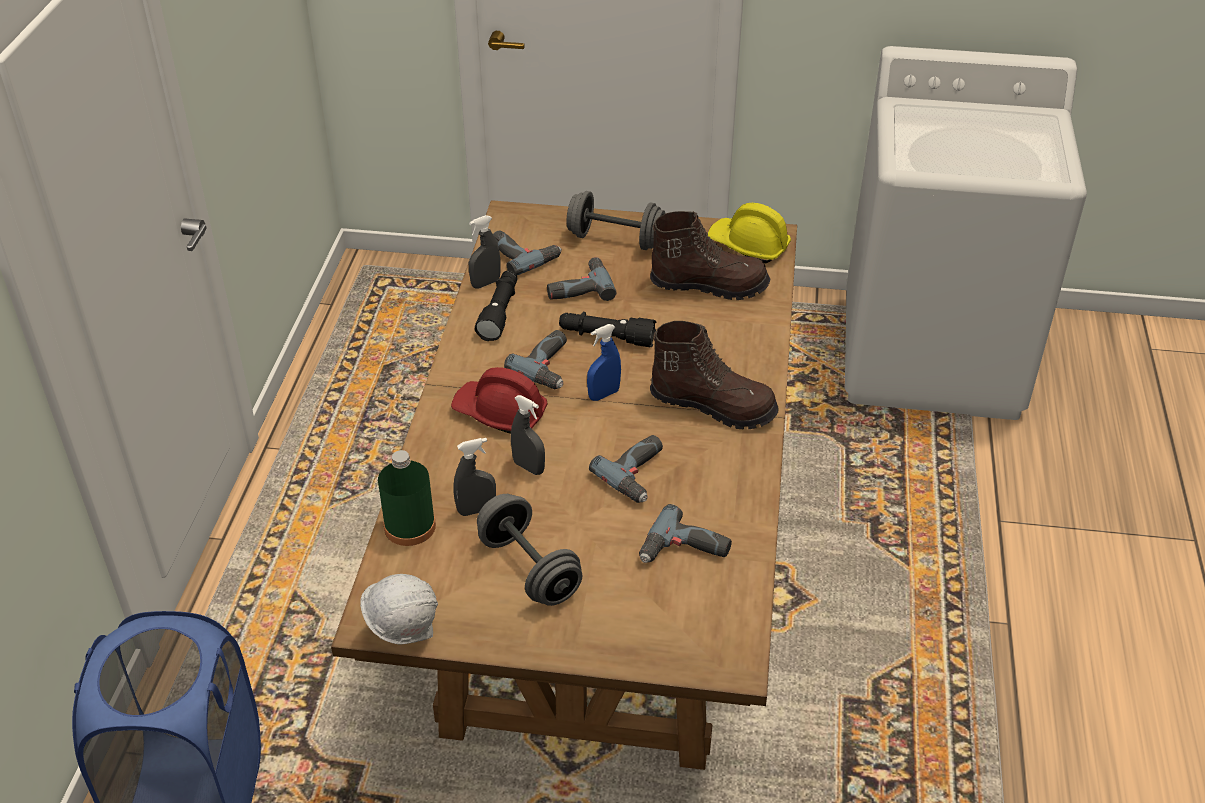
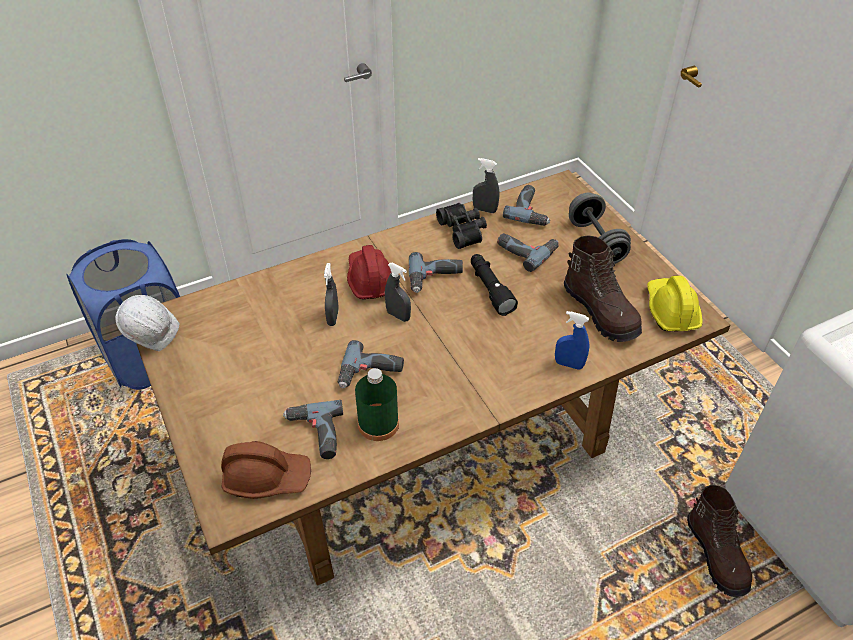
camera: 55 degrees right, 5 degrees up
green bottle [378,450,436,546] -> green bottle moved to [355,368,399,441]
grey spray bottle [454,438,496,516] -> grey spray bottle moved to [385,263,411,322]
black flashlight [475,270,518,341] -> black binoculars [436,203,487,249]
grey dumbbell [477,494,583,606] -> none
blue spray bottle [587,324,621,401] -> blue spray bottle moved to [555,311,589,370]
brown boot [650,321,779,429] -> brown boot moved to [687,485,752,597]
none -> brown hard hat [221,441,311,499]

